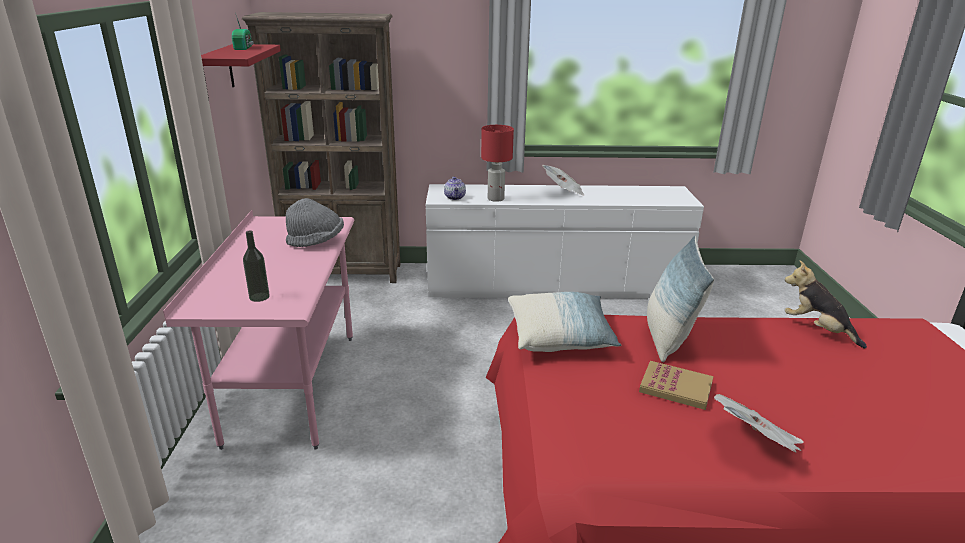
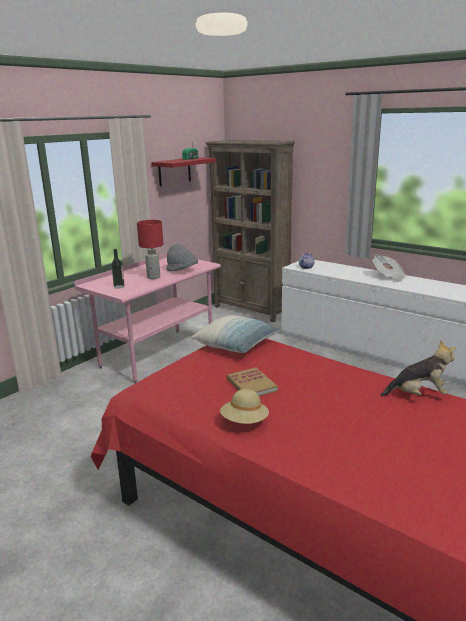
camera: 40 degrees right, 5 degrees down
red table lamp [481,125,514,202] -> red table lamp moved to [137,220,163,279]
pillow [647,236,714,362] -> none
newspaper [714,394,804,452] -> beige hat [220,389,269,424]
plush toy [785,260,867,349] -> plush toy turned 90 degrees clockwise [380,340,456,397]

